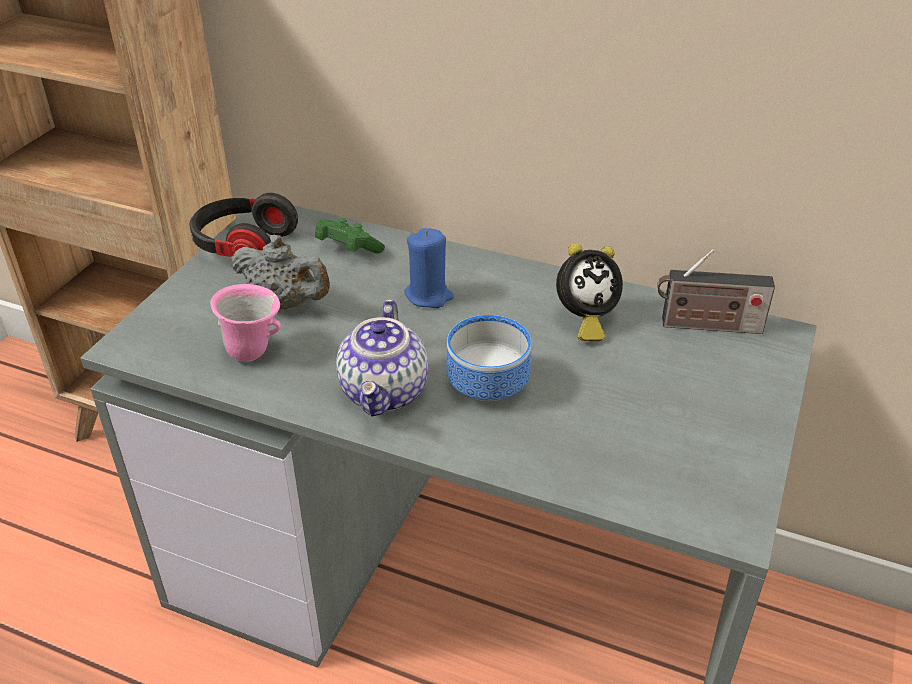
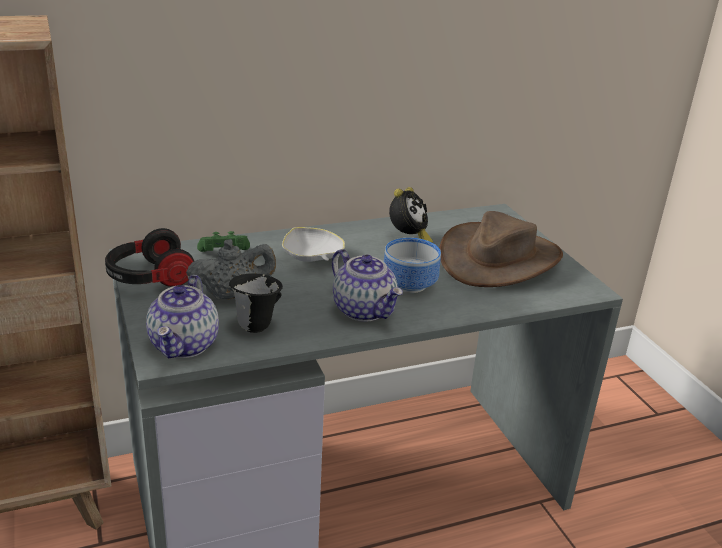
camera: 45 degrees left, 10 degrees down
pink mug [210,284,281,362] -> black mug [229,273,283,333]
blue candle [405,228,454,308] -> white bowl [282,227,345,262]
radio [657,249,775,334] -> none
none -> teapot [146,275,219,359]
none -> brown hat [439,211,563,287]

